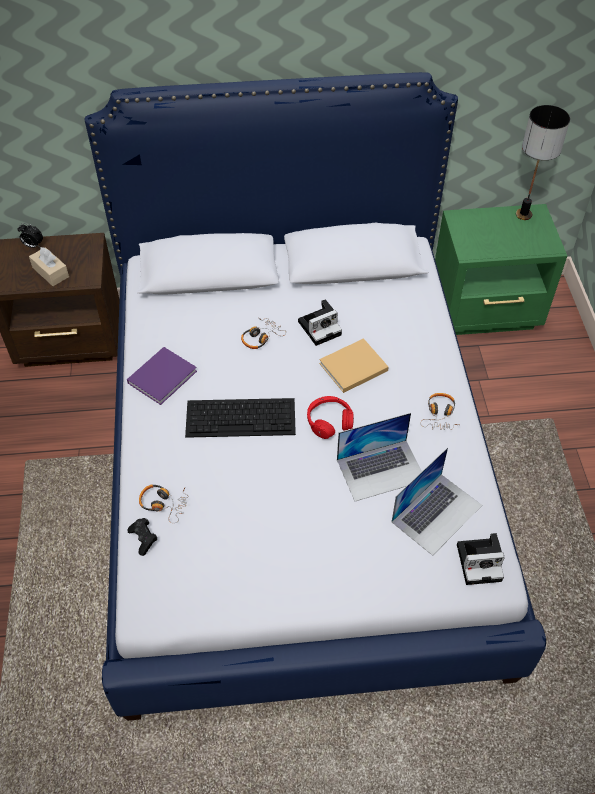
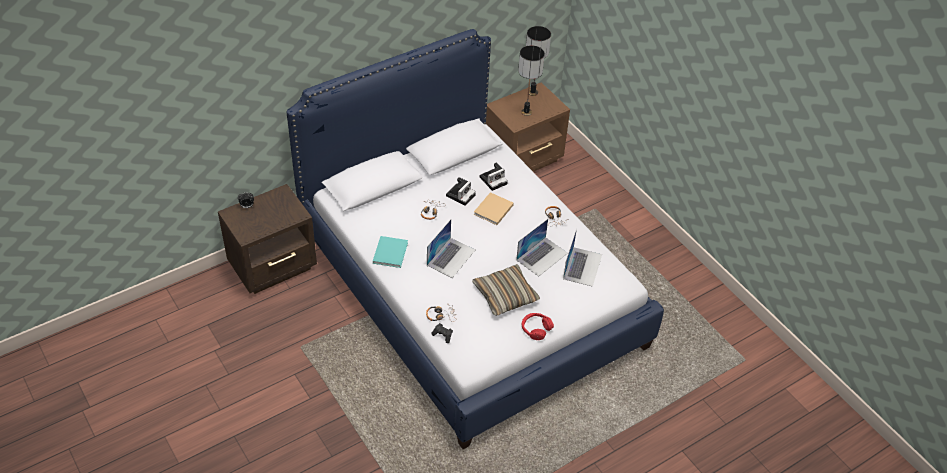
camera: 30 degrees left, 5 degrees down
beige tissue box [29,247,69,286] -> none
purple book [127,347,197,405] -> turquoise book [373,236,408,268]
keyboard [185,398,296,438] -> laptop [427,219,475,278]
red headphones [307,396,354,439] -> red headphones moved to [522,313,554,340]
green nightstand [435,204,567,335] -> brown nightstand [486,82,570,172]
camera [457,533,505,585] -> camera moved to [480,163,508,191]
none -> pillow [472,264,540,316]
none -> table lamp [518,45,545,116]

